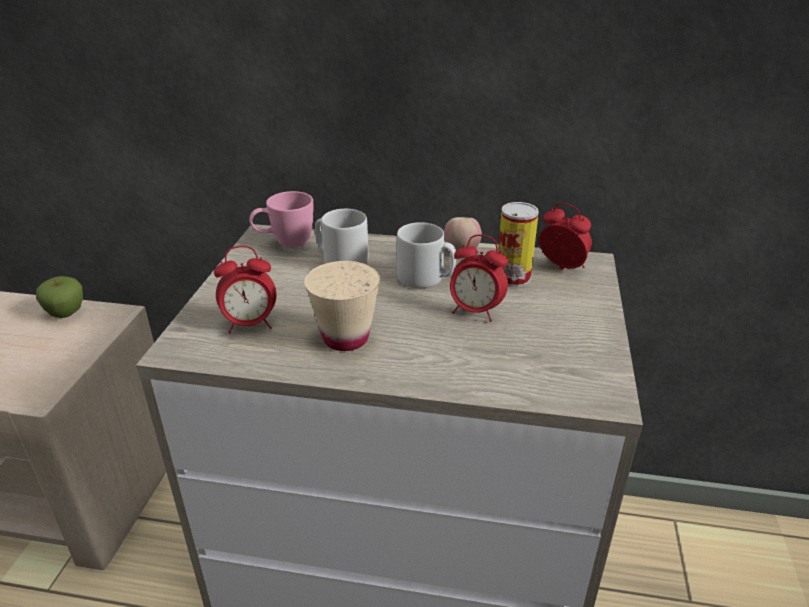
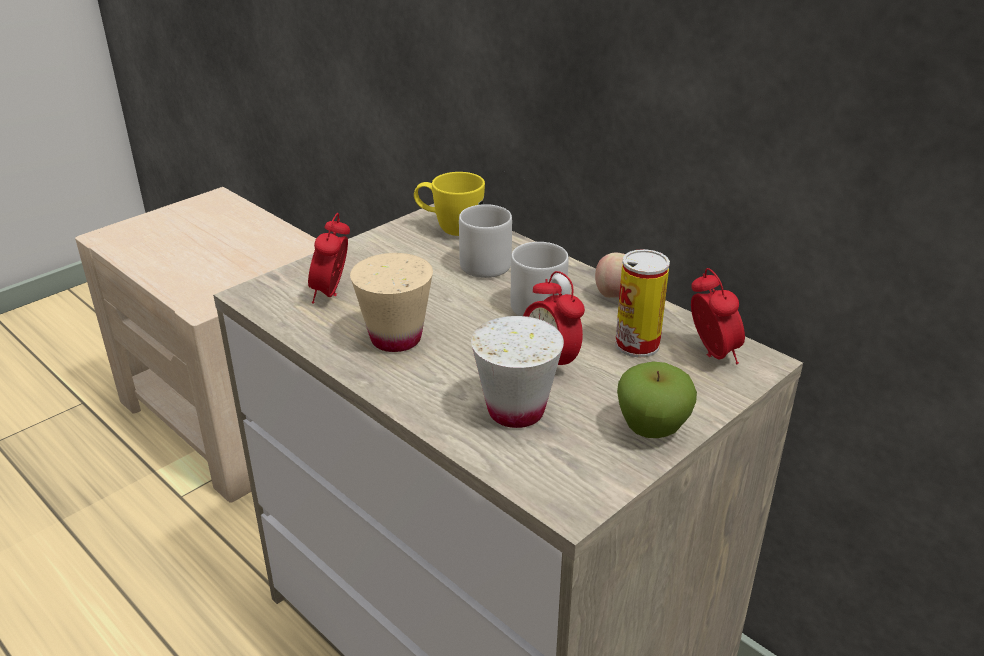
camera: 35 degrees right, 0 degrees up
apple [36,276,83,318] -> apple moved to [617,361,697,438]
alarm clock [214,246,276,334] -> alarm clock turned 75 degrees clockwise [308,213,350,304]
pink mug [249,191,313,247] -> yellow mug [414,172,485,236]
none -> white cup [471,316,564,428]

